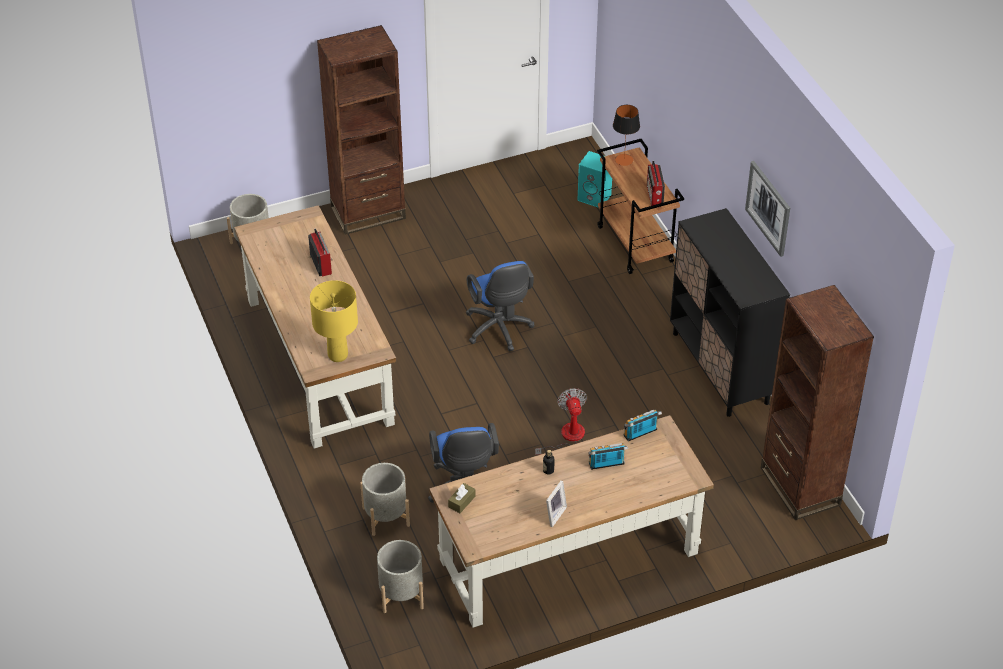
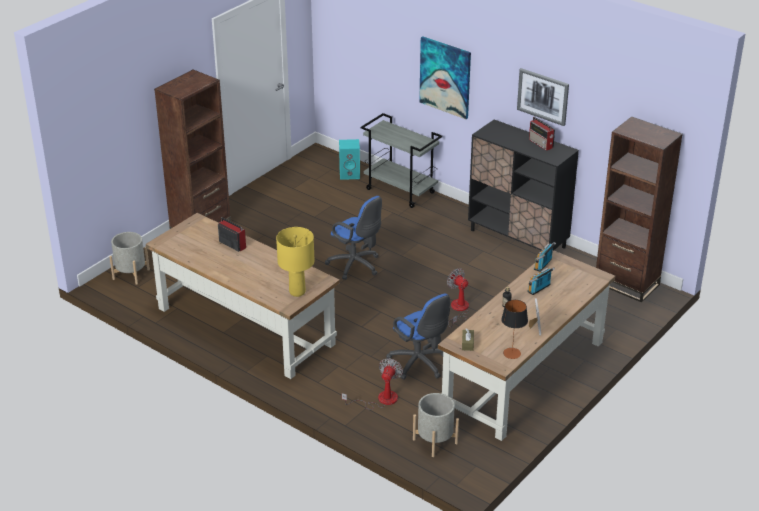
camera: 30 degrees left, 10 degrees down
grey planter [360,463,410,536] -> fan [342,358,403,410]
brown cart [597,139,684,274] -> grey cart [361,113,442,208]
table lamp [613,105,640,166] -> table lamp moved to [501,300,528,359]
radio [647,161,665,206] -> radio moved to [529,117,555,151]
none -> picture [419,36,471,119]

